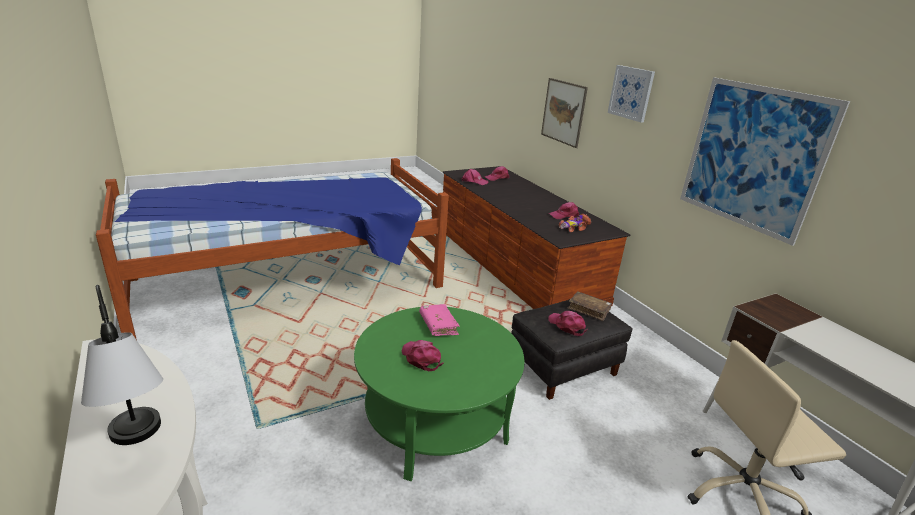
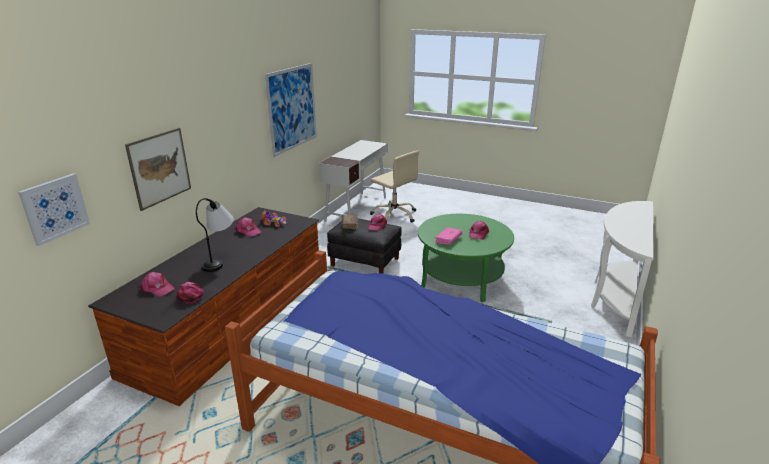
camera: 125 degrees left, 0 degrees up
table lamp [81,285,163,445] -> table lamp moved to [196,198,234,272]
picture [608,65,655,123] -> picture moved to [18,173,90,246]

